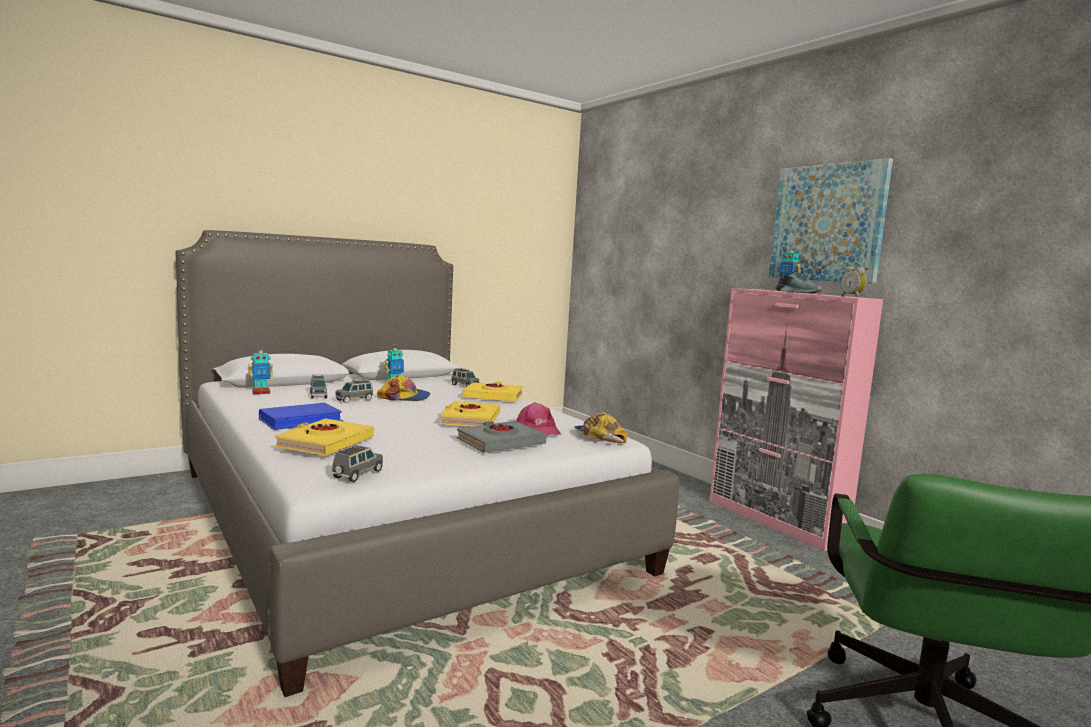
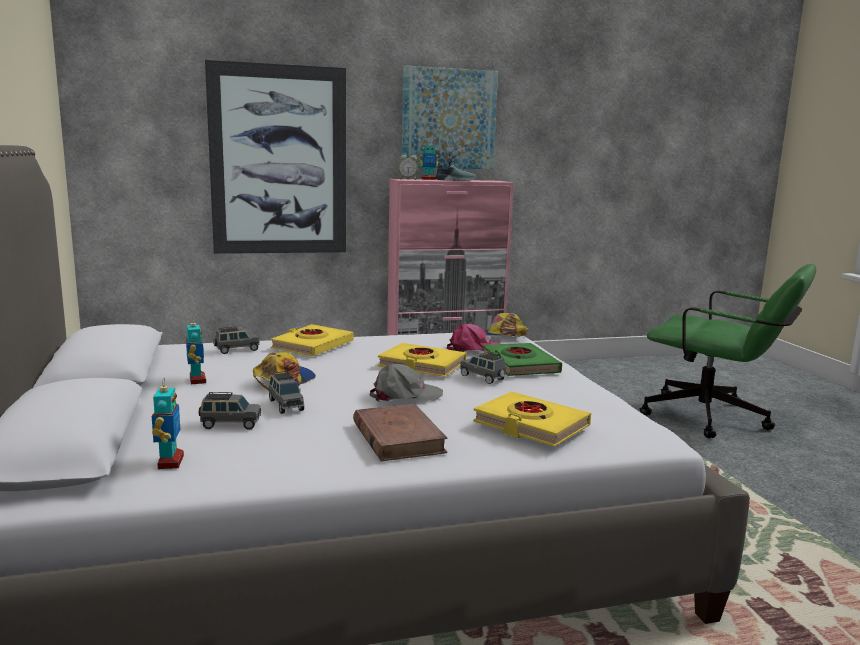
camera: 70 degrees left, 5 degrees up
blue book [259,403,344,430] -> brown book [353,404,448,461]
grey toy car [332,445,383,482] -> grey toy car moved to [460,352,506,384]
grey book [456,421,547,453] -> green book [482,343,562,376]
alarm clock [841,266,867,297] -> alarm clock moved to [399,155,418,180]
none -> picture [205,60,346,254]
none -> grey cap [369,364,443,402]

